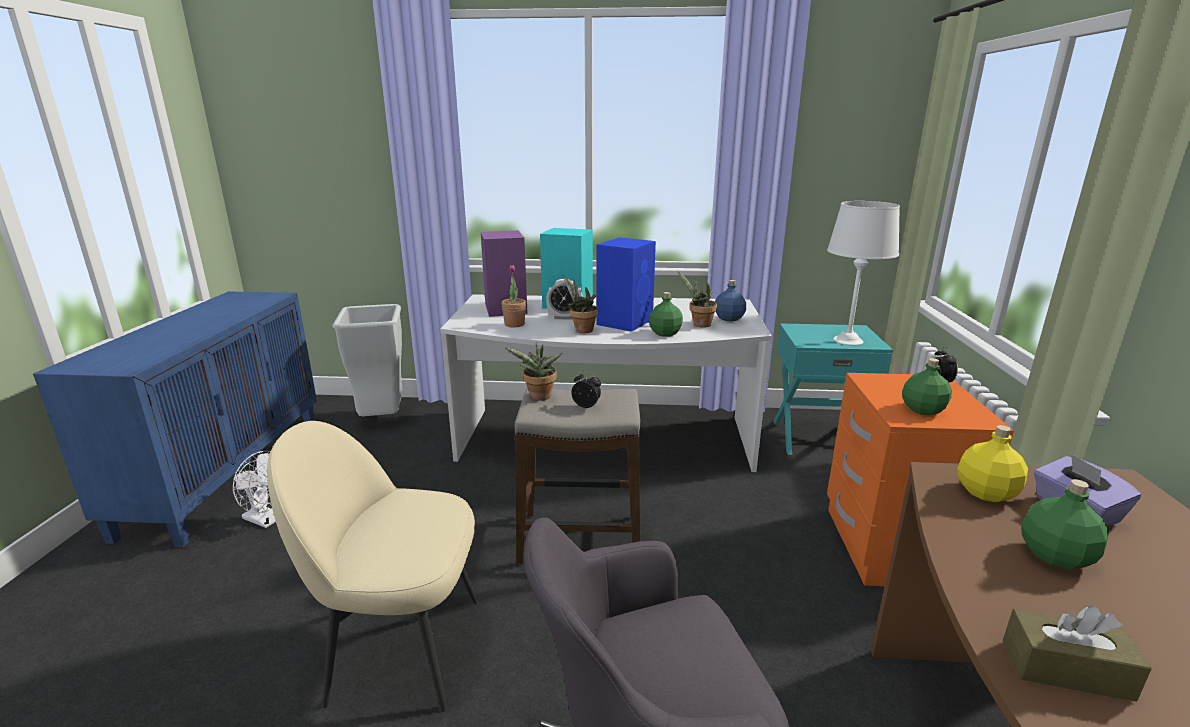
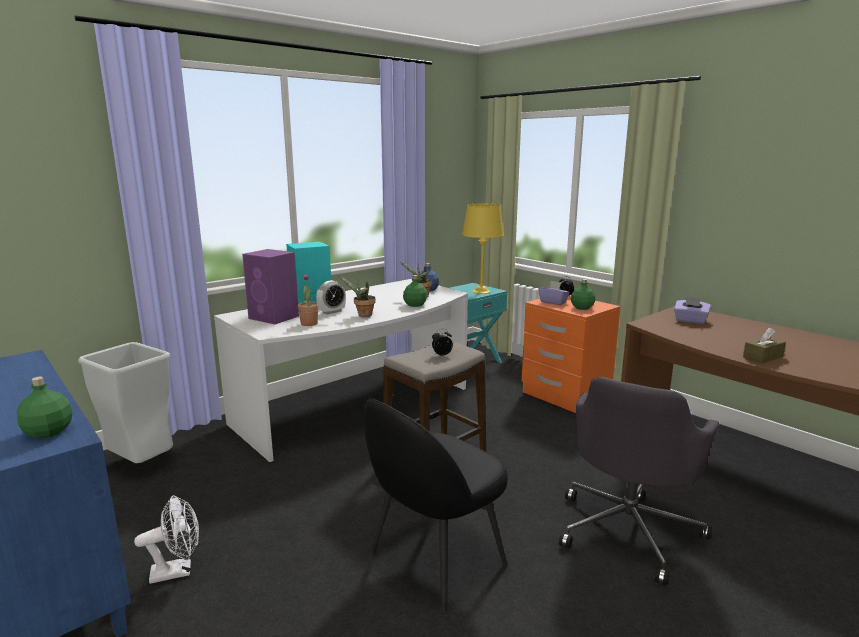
camera: 45 degrees left, 5 degrees down
beige chair [267,421,478,712] -> black chair [364,398,508,612]
potted plant [505,342,563,401] -> none
blue speaker [596,237,656,332] -> none
white table lamp [827,201,900,345] -> yellow table lamp [462,204,504,294]
yellow bottle [957,425,1028,502] -> none
green bottle [1021,479,1109,569] -> green bottle moved to [17,376,73,438]
none -> purple tissue box [538,281,570,305]

